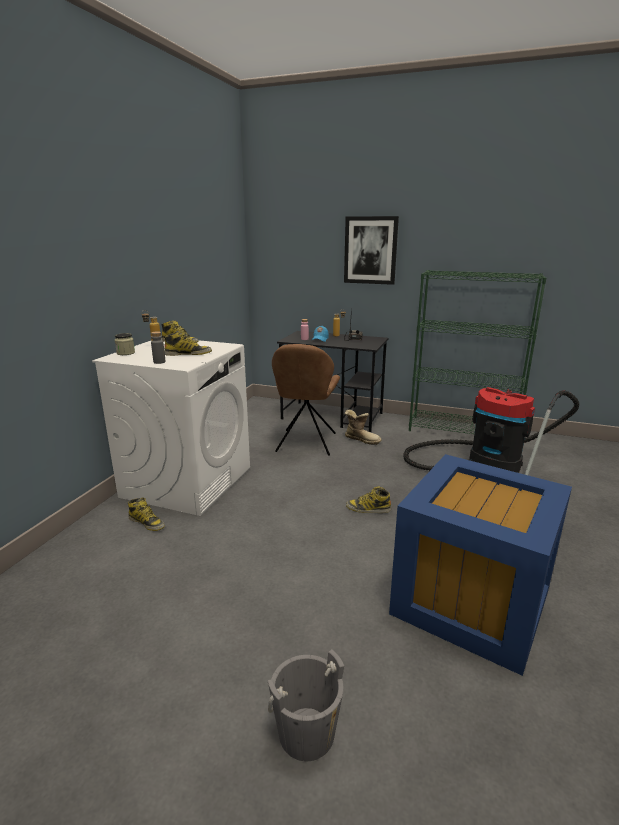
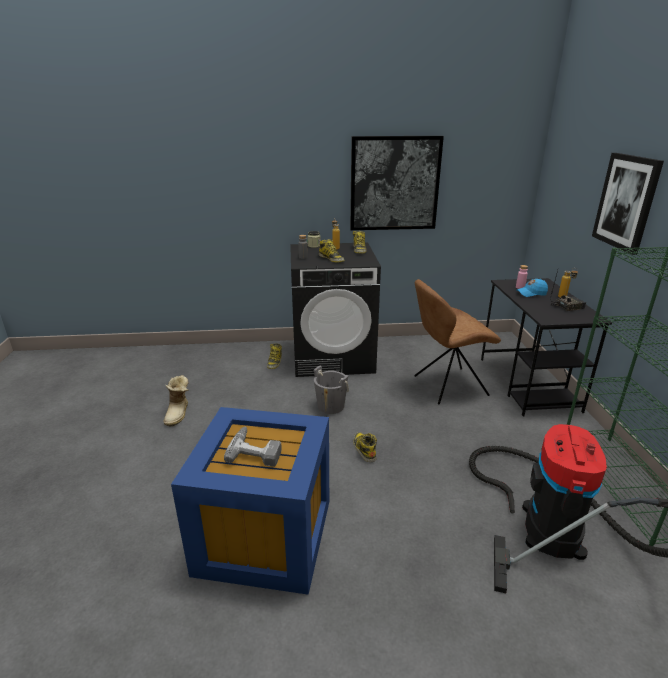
camera: 65 degrees right, 5 degrees up
white washing machine [92,338,250,516] -> black washing machine [290,243,381,377]
grey bucket [268,649,344,761] -> grey bucket moved to [314,366,349,414]
boot [345,410,382,445] -> boot moved to [164,375,189,426]
none -> power drill [224,427,282,467]
none -> picture [350,136,444,230]

